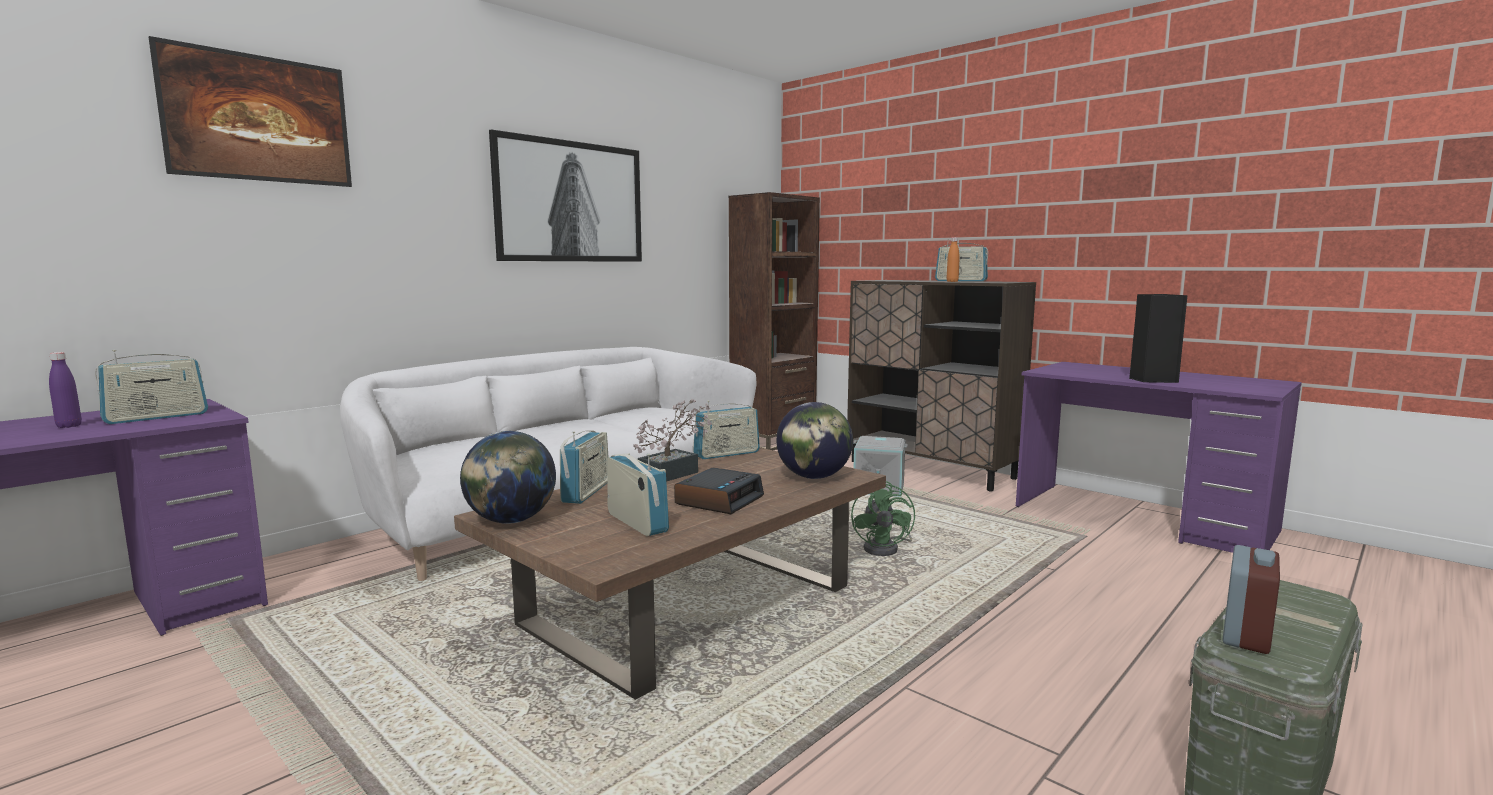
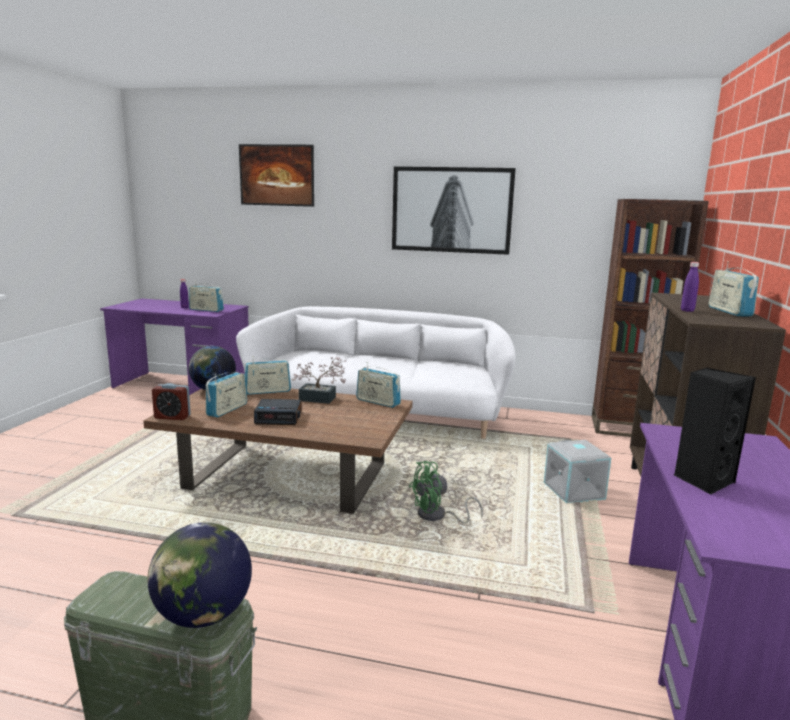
camera: 60 degrees right, 5 degrees up
globe [776,402,853,479] -> globe moved to [147,522,252,628]
orange bottle [947,237,960,282] -> purple bottle [681,262,699,312]
alarm clock [1222,545,1280,654] -> alarm clock moved to [152,383,191,420]

